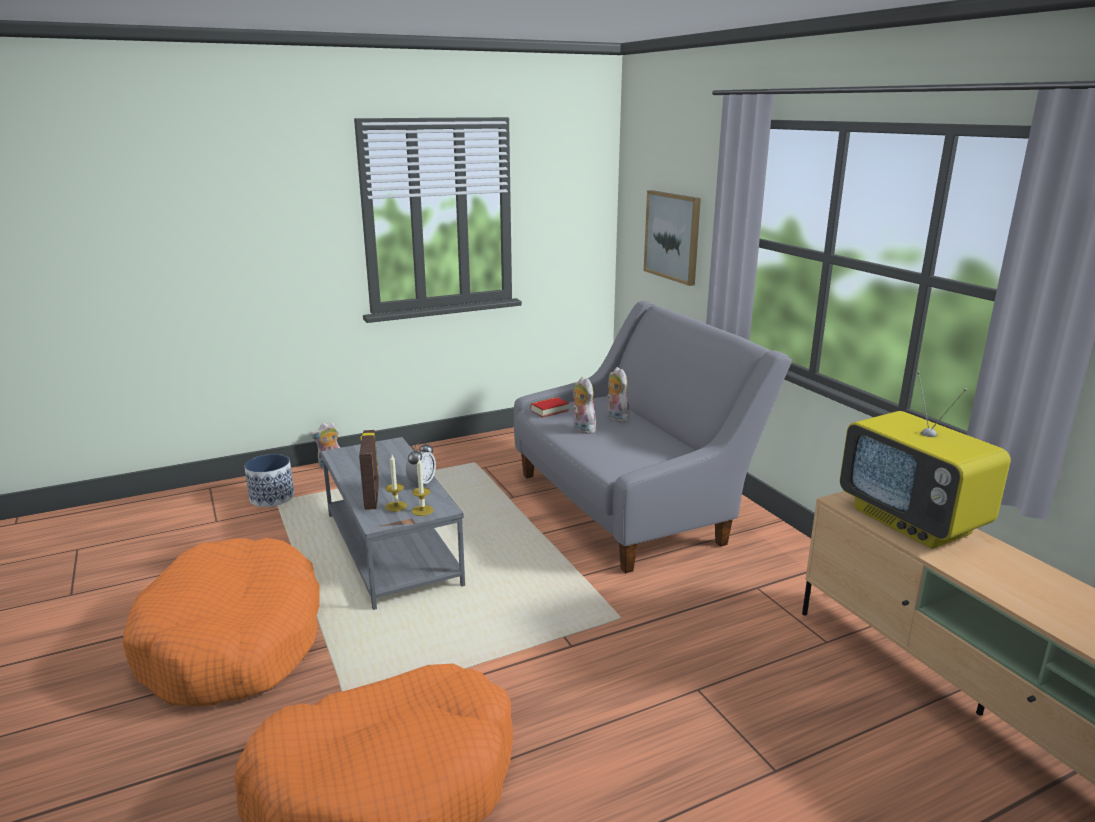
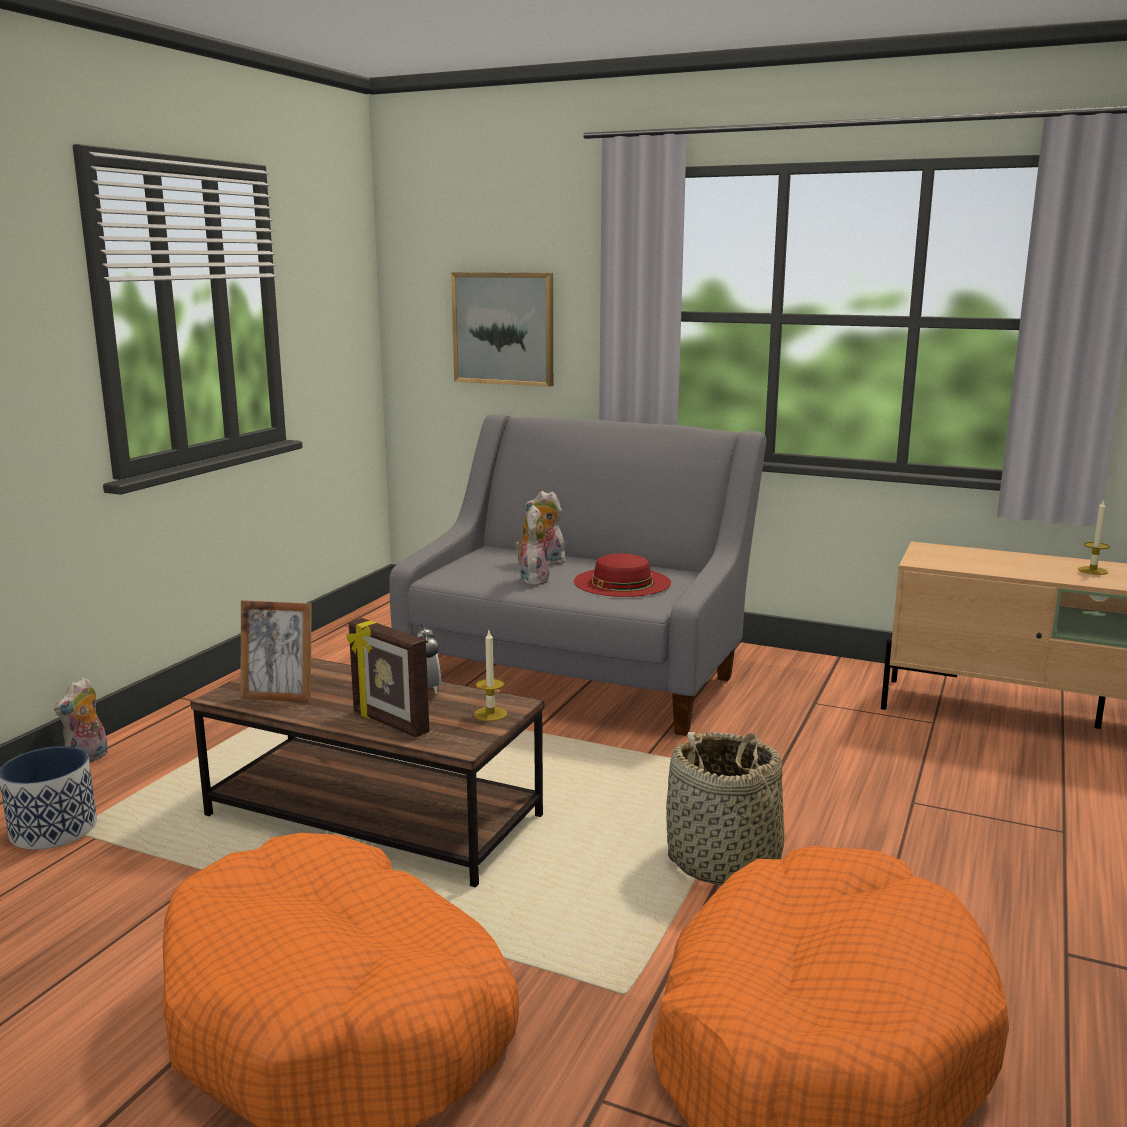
camera: 40 degrees left, 5 degrees down
grey coffee table [321,437,465,610] -> brown coffee table [190,658,544,887]
candle [385,455,407,512] -> candle moved to [1078,499,1110,575]
book [530,397,569,417] -> none
plush toy [572,377,596,434] -> plush toy turned 75 degrees clockwise [515,505,550,586]
television [840,371,1011,549] -> none
none -> picture frame [241,600,312,703]
none -> red hat [574,553,671,597]
none -> basket [666,732,787,885]

